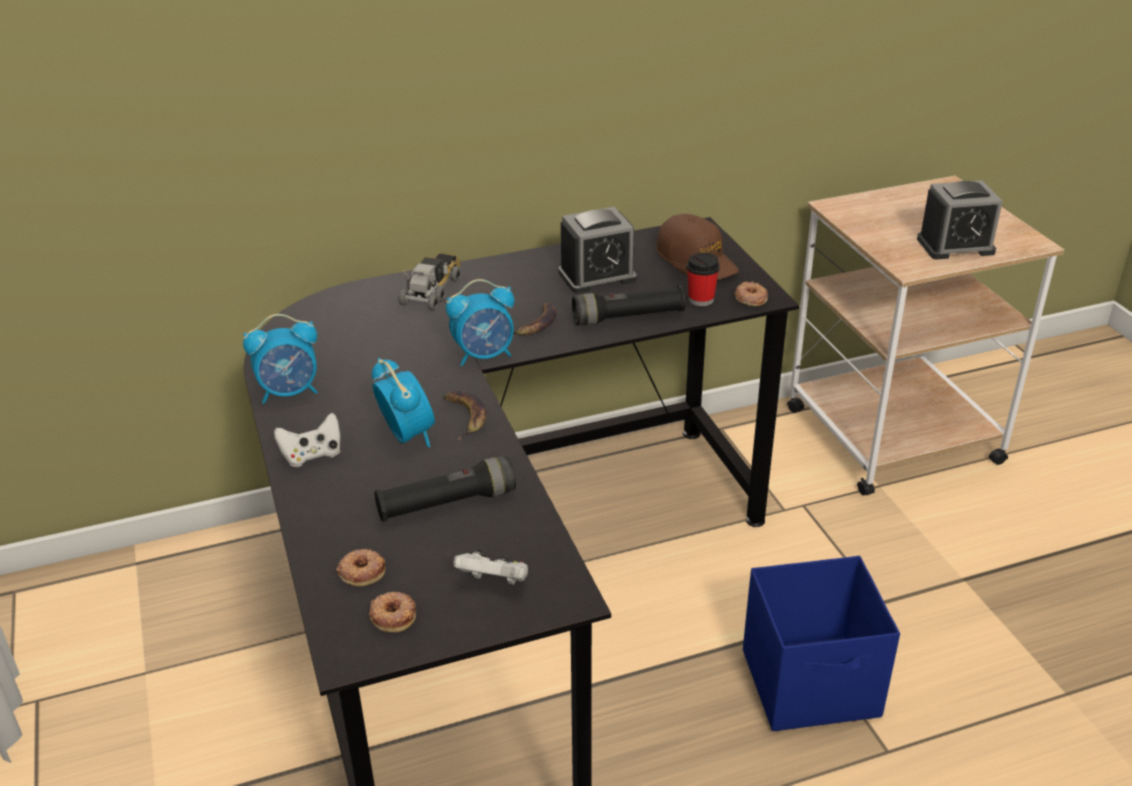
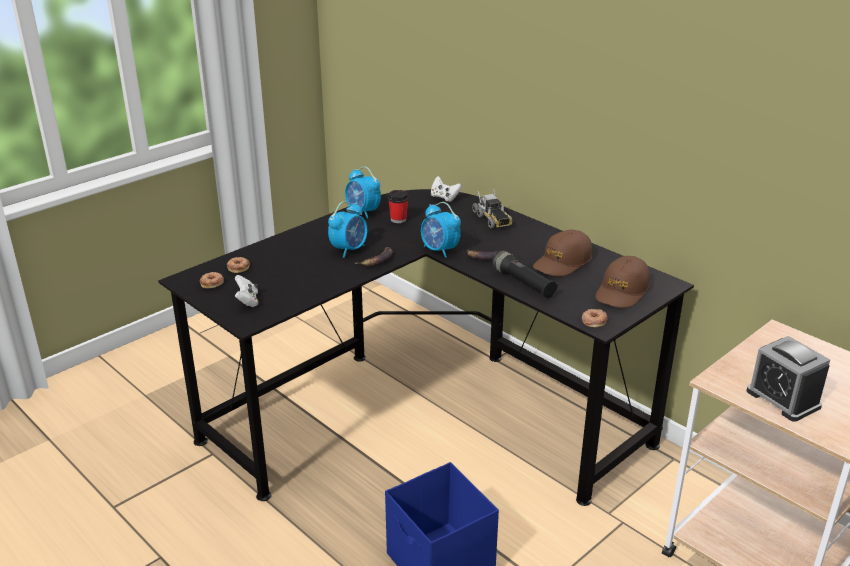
camera: 65 degrees right, 5 degrees down
white game controller [274,413,340,467] -> white game controller moved to [431,176,462,202]
black flashlight [374,456,516,522] -> none
toy truck [399,253,461,311] -> toy truck turned 75 degrees clockwise [472,189,512,229]
alarm clock [558,207,637,294] -> brown cap [533,230,592,276]
cup [687,252,720,306] -> cup moved to [388,190,409,223]

